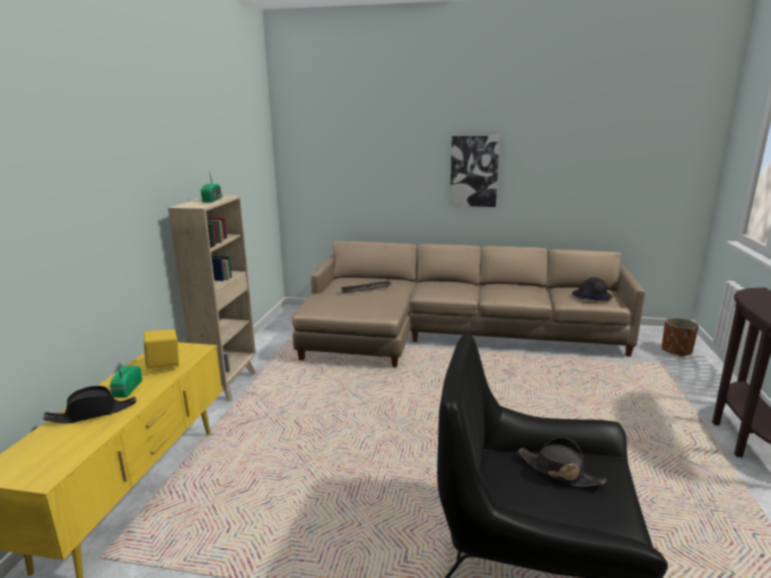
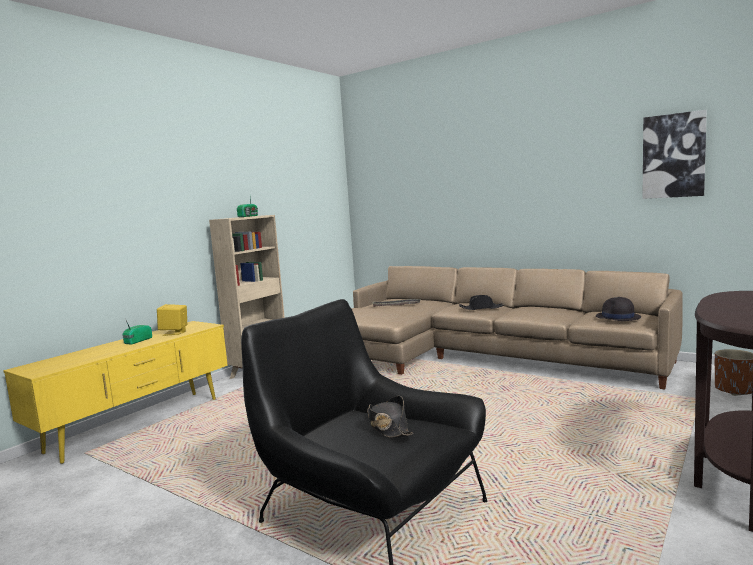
camera: 25 degrees right, 10 degrees down
black hat [43,386,137,424] -> black hat moved to [459,295,504,310]
picture [450,136,500,207] -> picture moved to [642,110,707,199]

